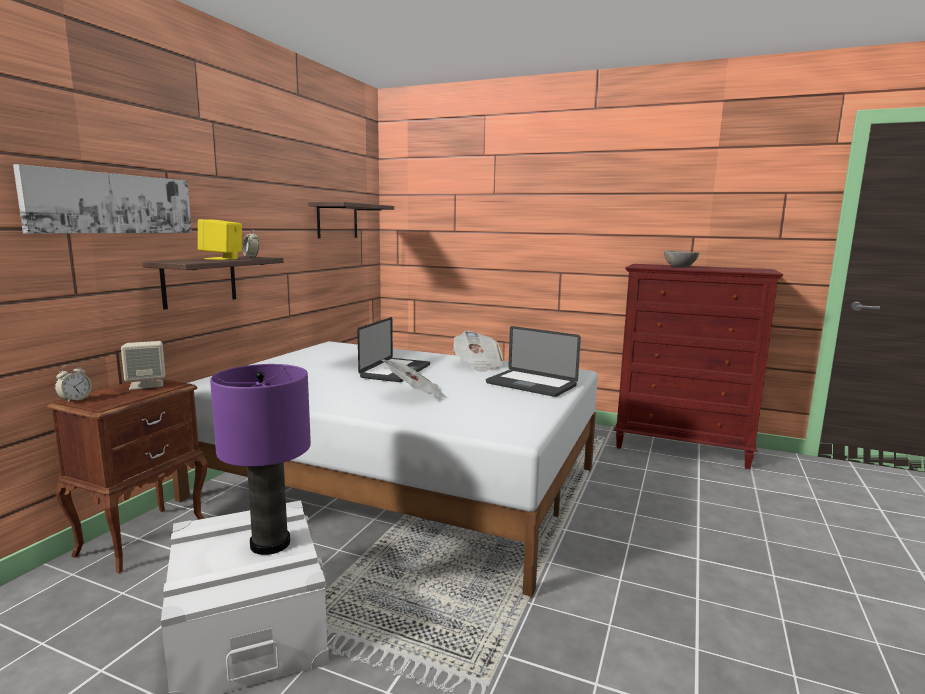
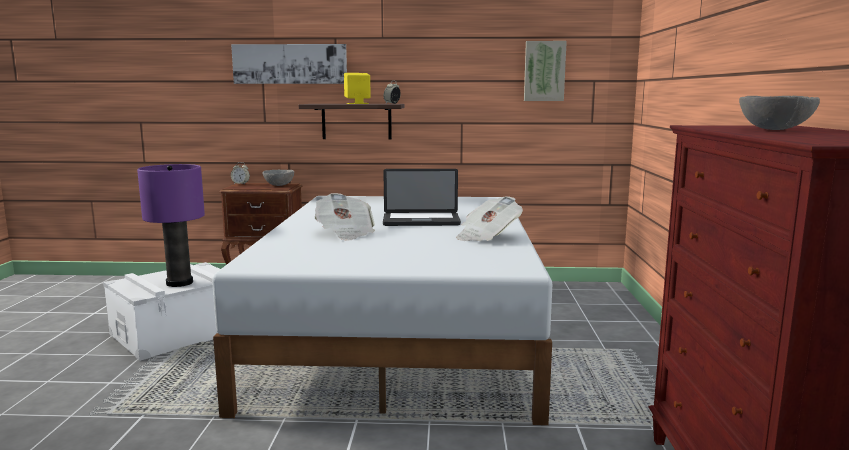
camera: 70 degrees right, 0 degrees up
beige speaker [121,341,165,390] -> grey bowl [262,170,294,186]
shelf [308,202,394,239] -> picture [524,41,567,101]
laptop [486,326,581,397] -> none

